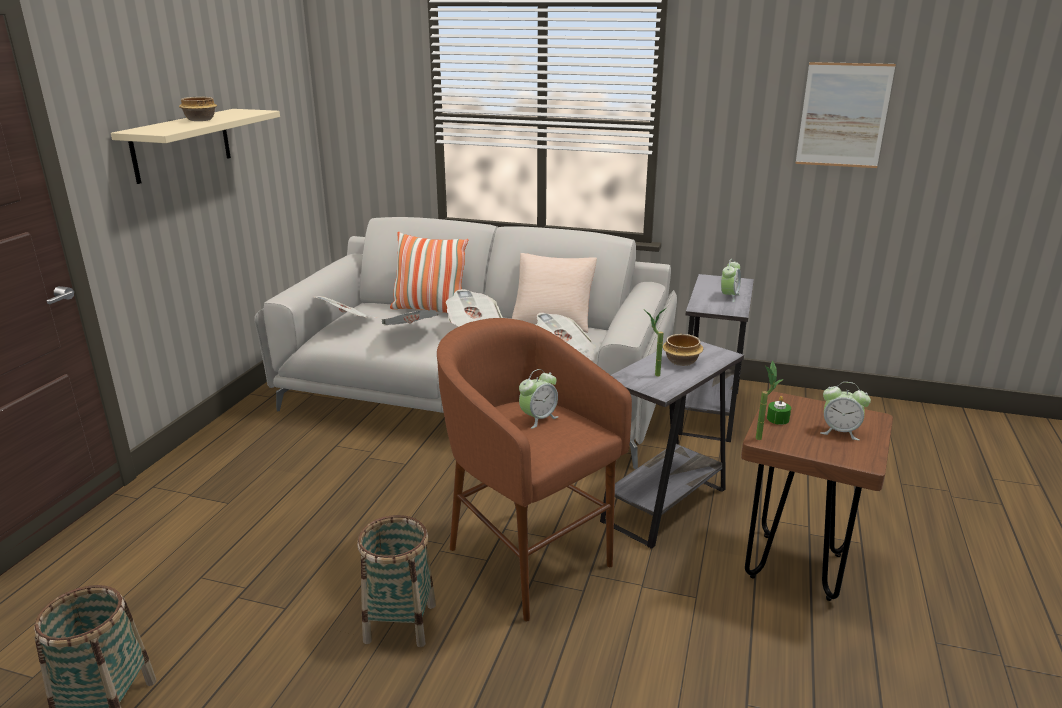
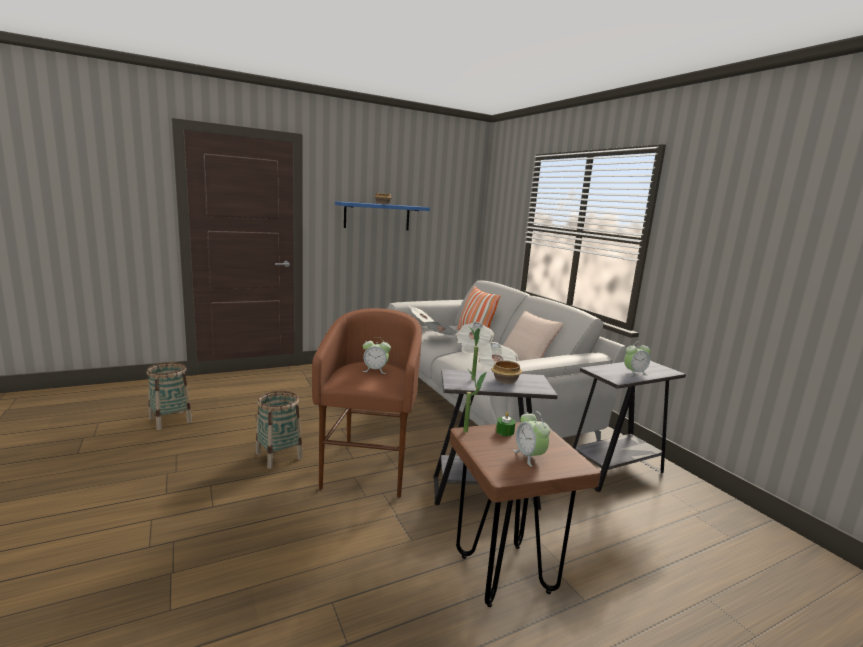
camera: 45 degrees right, 10 degrees down
beige shelf [111,109,280,184] -> blue shelf [335,201,430,230]
picture [795,62,896,168] -> none

